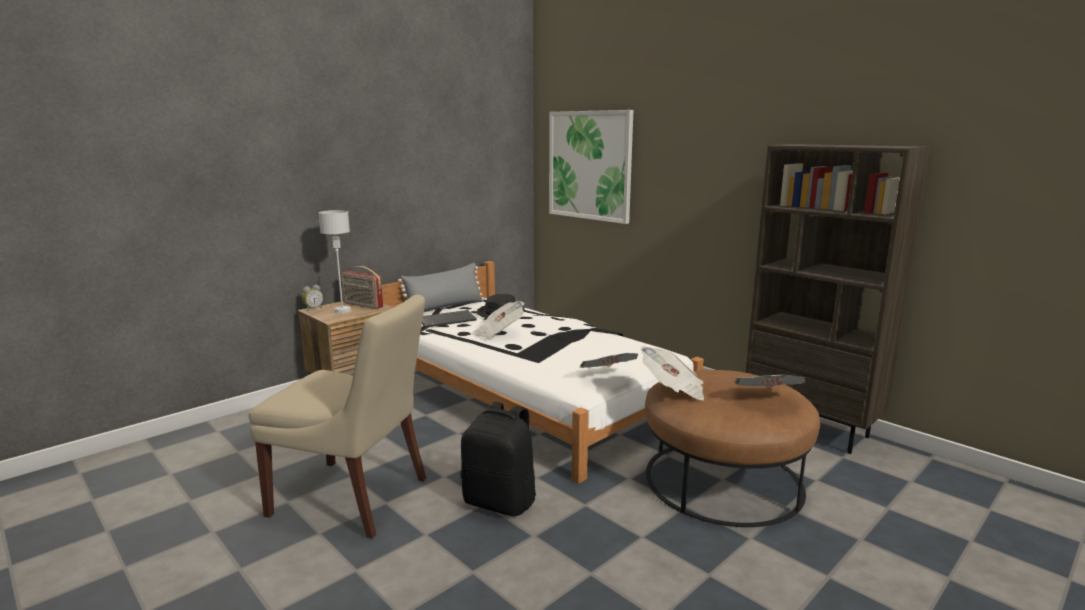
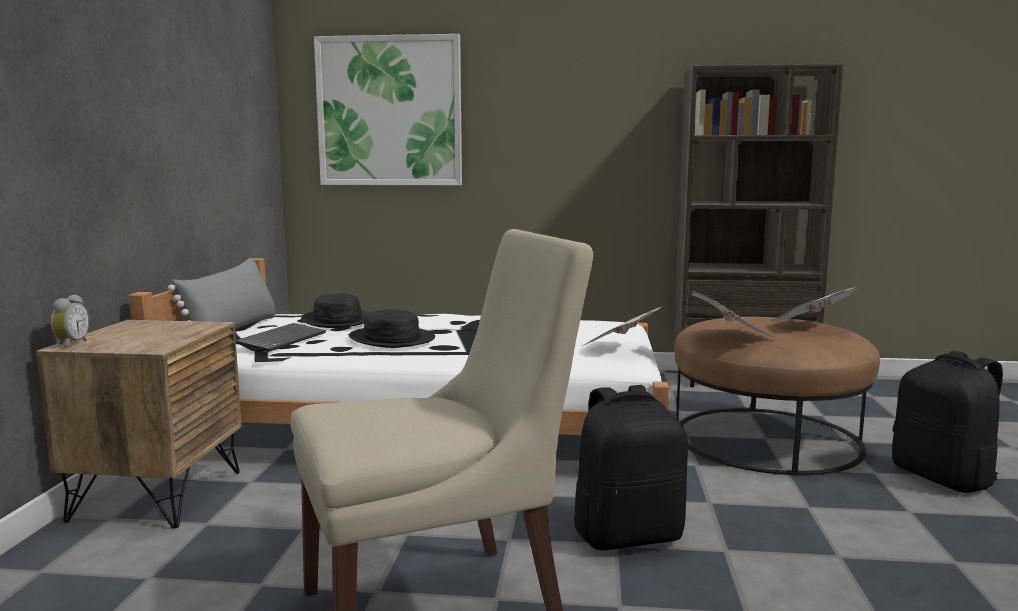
camera: 40 degrees left, 5 degrees down
grey table lamp [319,210,352,313] -> none
radio [341,266,383,309] -> none
newspaper [472,301,524,338] -> black hat [349,309,435,348]
none -> black backpack [892,351,1003,493]

